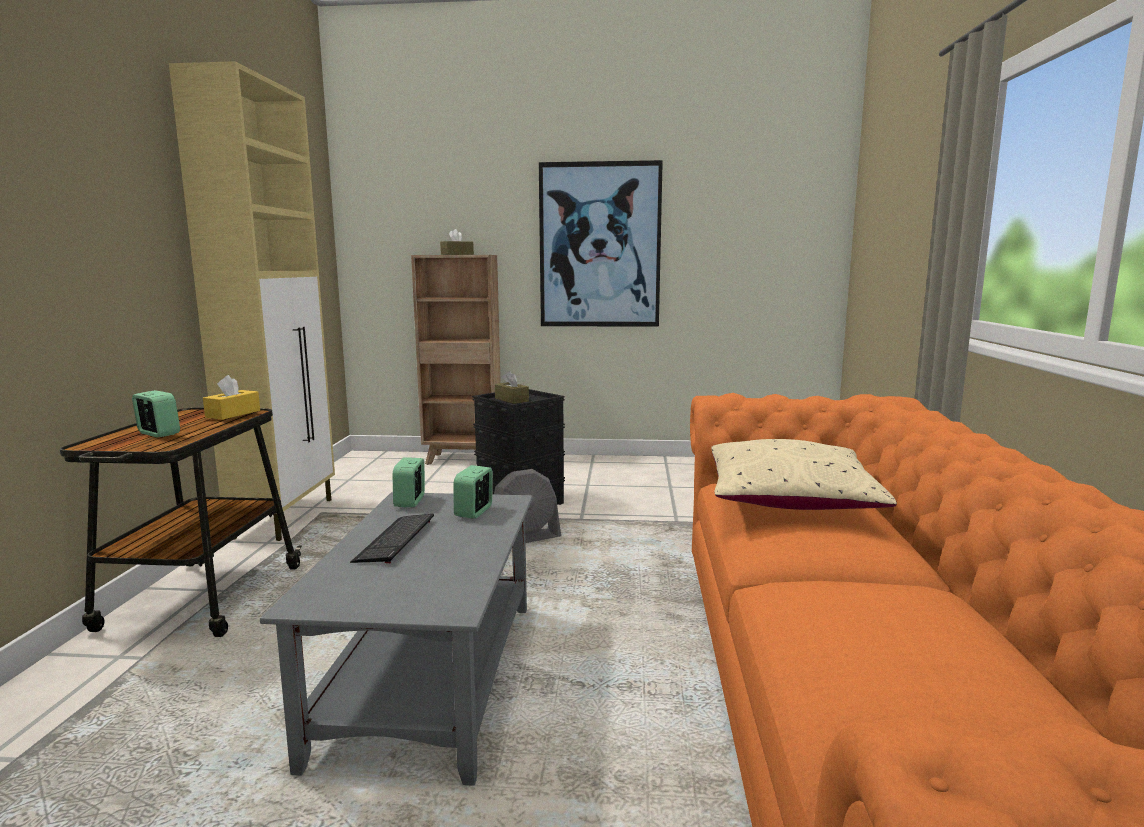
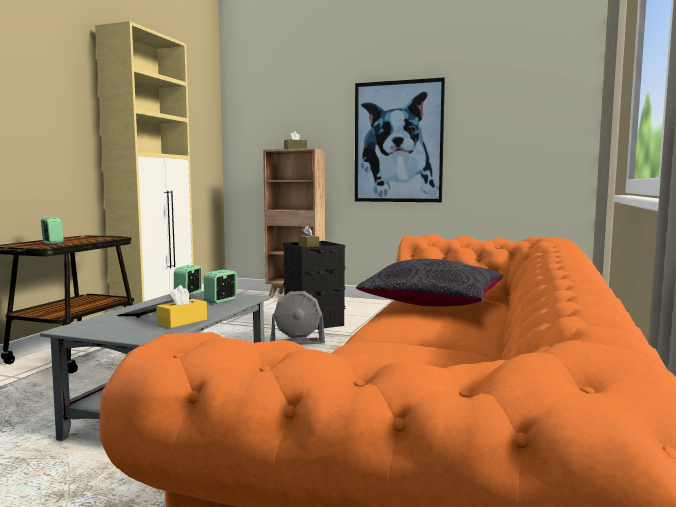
camera: 15 degrees right, 5 degrees down
yellow tissue box [203,375,260,420] -> yellow tissue box moved to [156,285,207,328]
beige pillow [711,439,897,510] -> black pillow [356,259,503,307]

